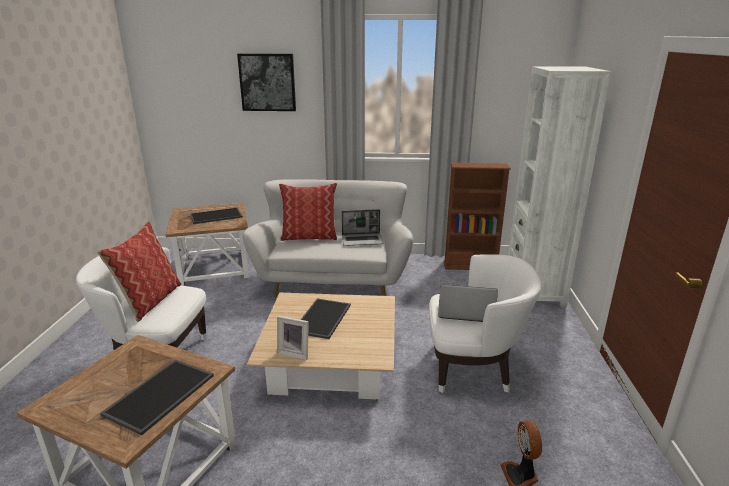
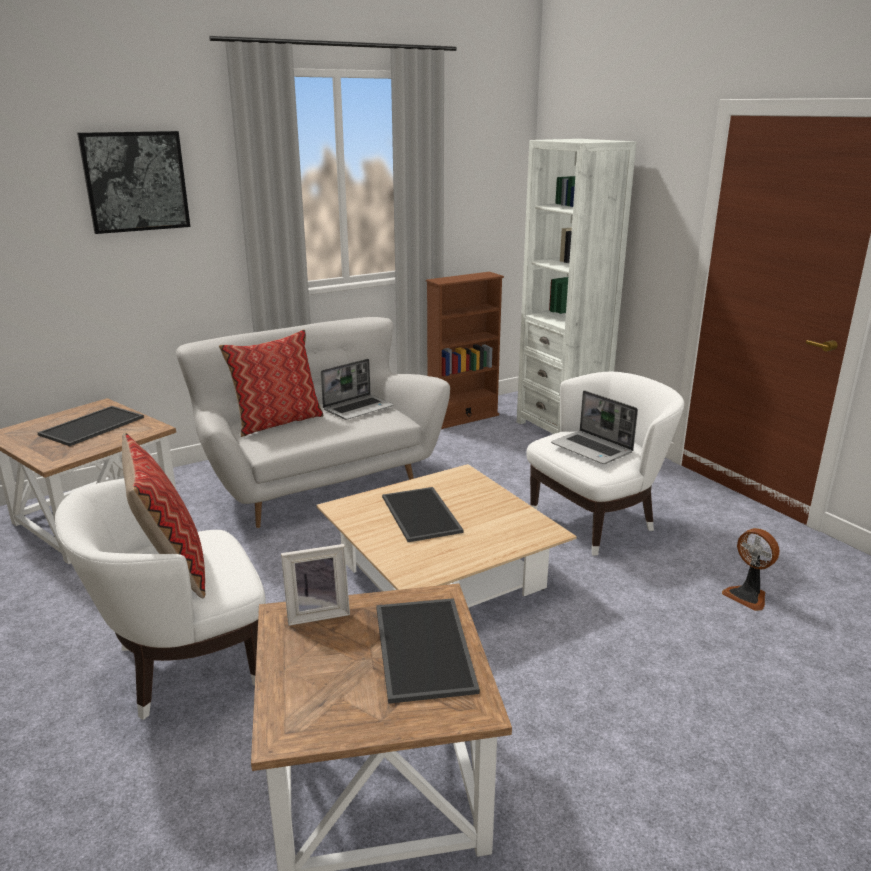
camera: 35 degrees left, 0 degrees up
picture frame [277,316,309,360] -> picture frame moved to [281,544,350,626]
laptop [438,284,498,322] -> laptop turned 105 degrees counterclockwise [551,391,638,464]

